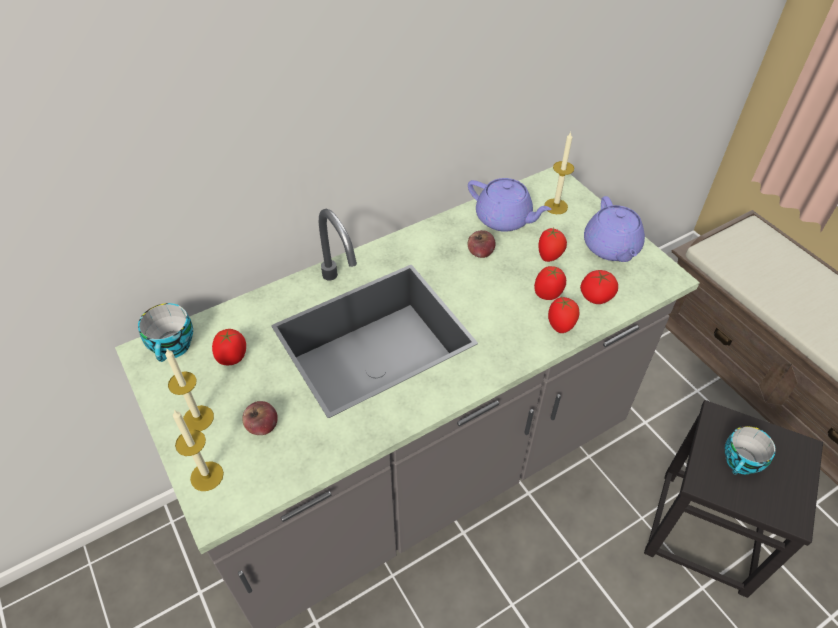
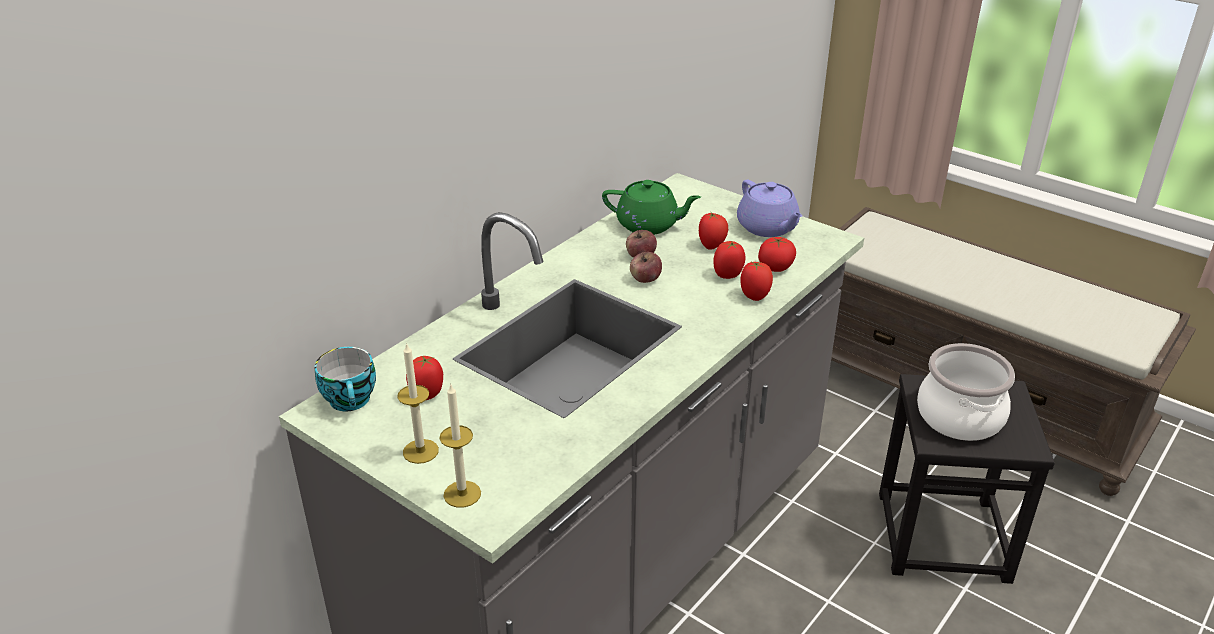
camera: 20 degrees left, 15 degrees down
apple [242,401,278,435] -> apple moved to [630,252,662,283]
purple teapot [468,178,552,232] -> green teapot [602,180,701,235]
candle [544,132,574,214] -> none
cup [725,426,776,474] -> cooking pot [917,343,1015,441]

